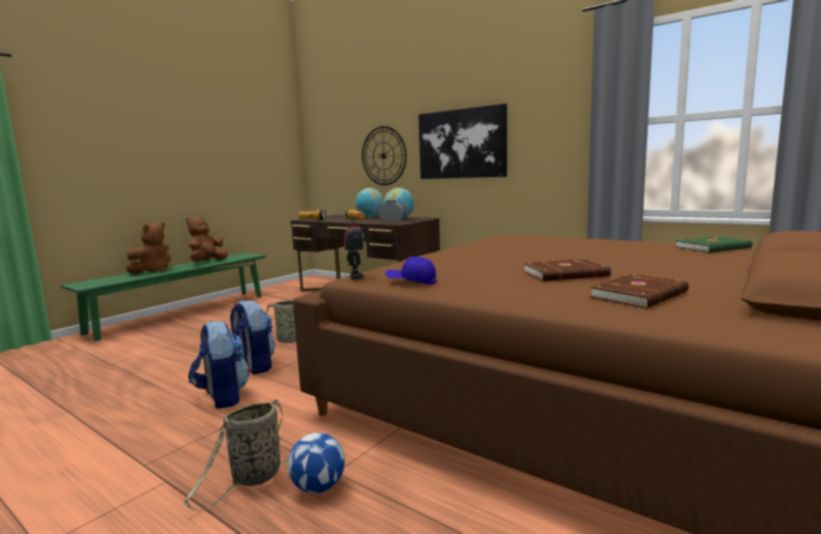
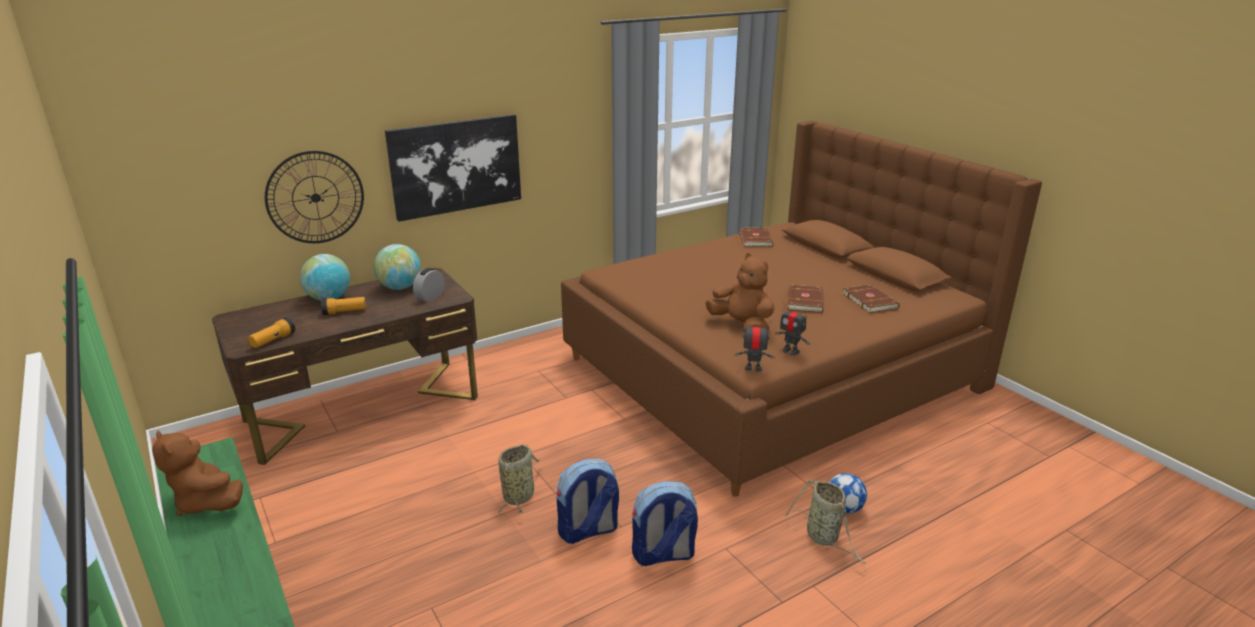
camera: 70 degrees left, 15 degrees up
brown plush toy [127,222,171,274] -> brown plush toy moved to [706,253,774,333]
blue cap [385,256,436,285] -> toy robot [775,301,810,355]
green book [675,236,753,253] -> brown book [740,228,773,247]

